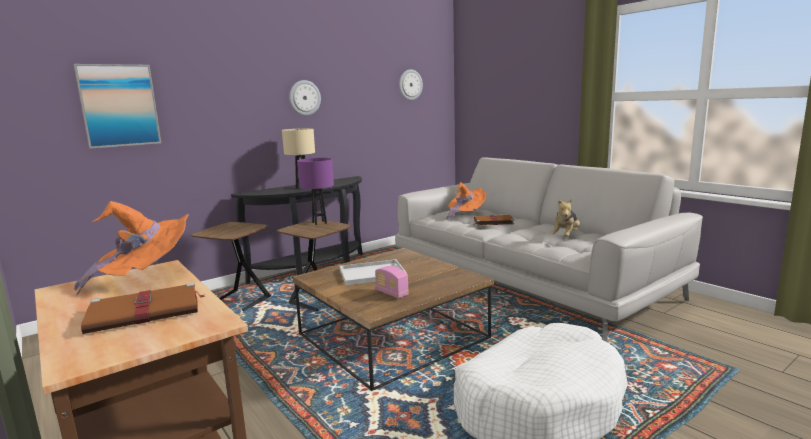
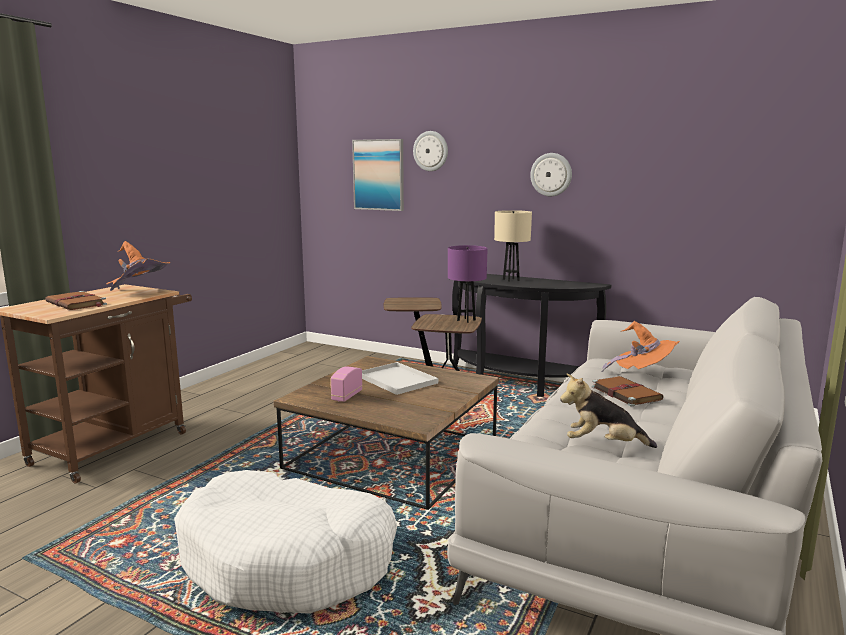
camera: 65 degrees right, 0 degrees up
wall clock [399,69,423,100] -> wall clock moved to [413,131,448,171]

